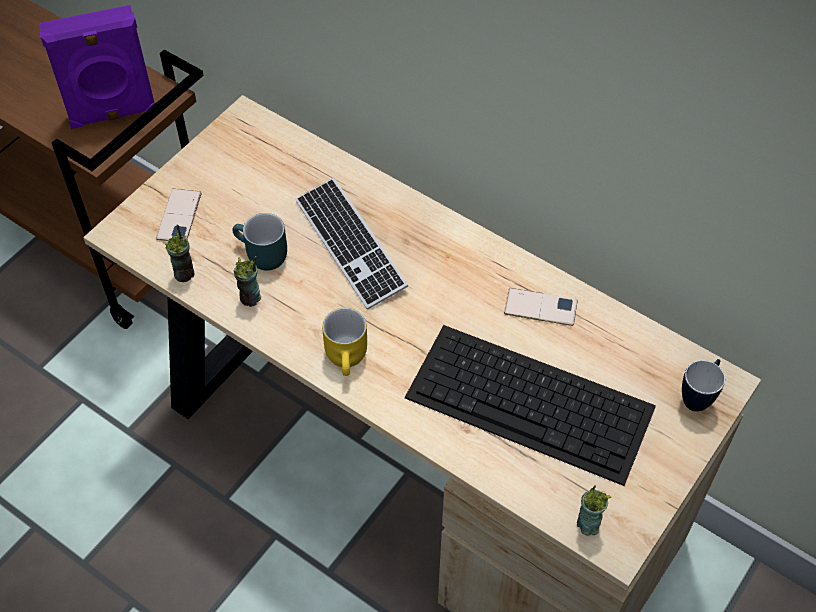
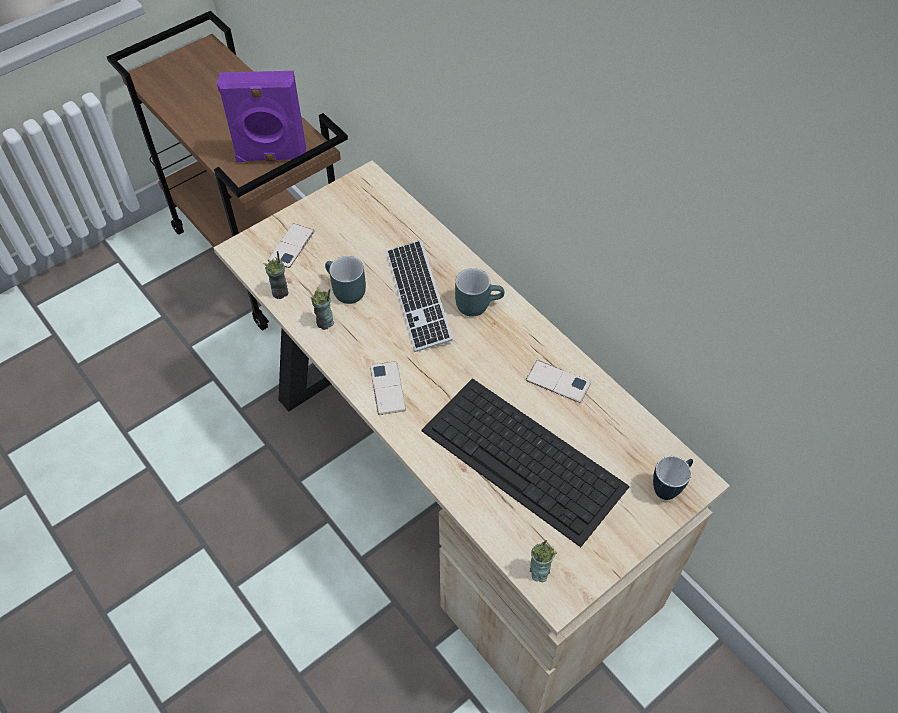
camera: 15 degrees right, 0 degrees up
yellow mug [322,308,367,376] -> phone [370,361,406,415]
none -> turquoise mug [455,268,505,317]

